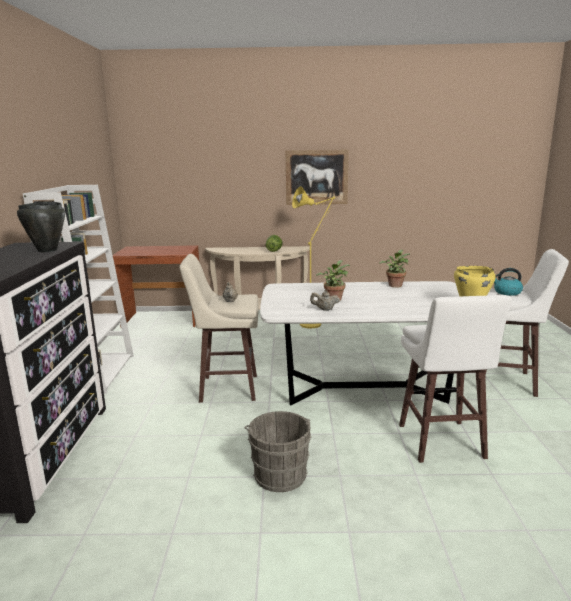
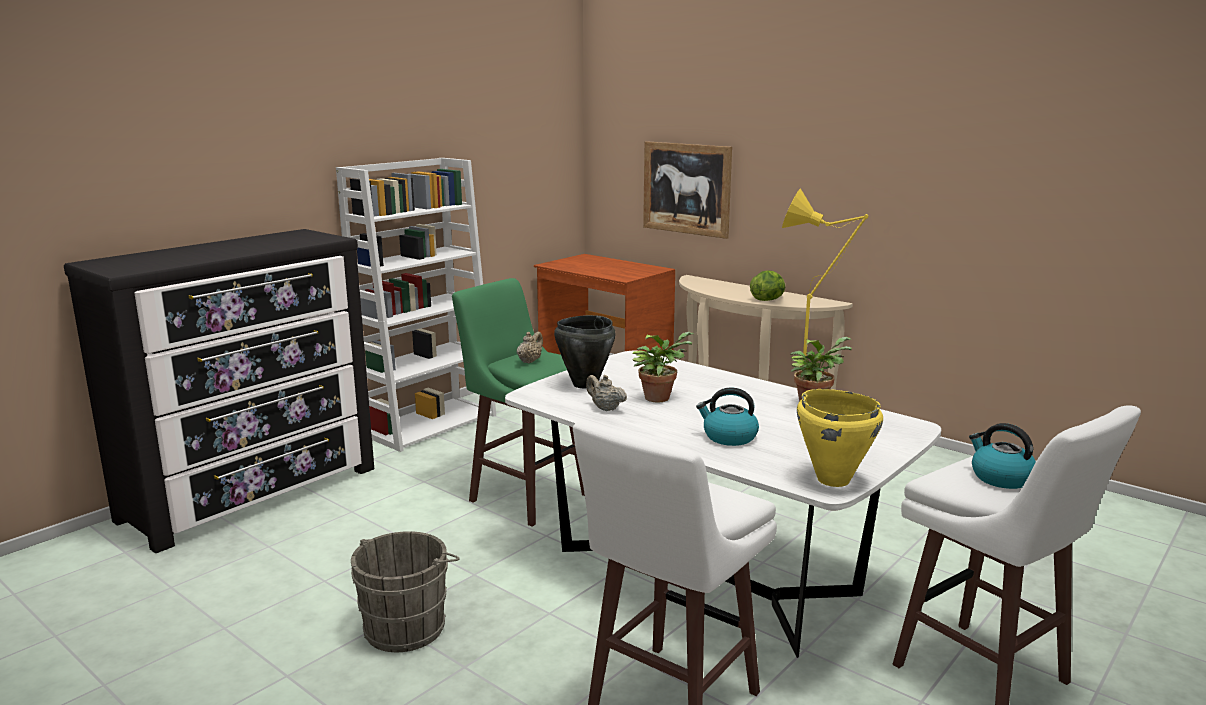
camera: 40 degrees right, 0 degrees up
black cooking pot [17,202,65,252] -> black cooking pot moved to [554,315,616,389]
beige stool [179,254,258,402] -> green stool [452,278,585,527]
picture [286,149,349,205] -> picture moved to [643,141,732,239]
none -> kettle [696,388,759,446]

